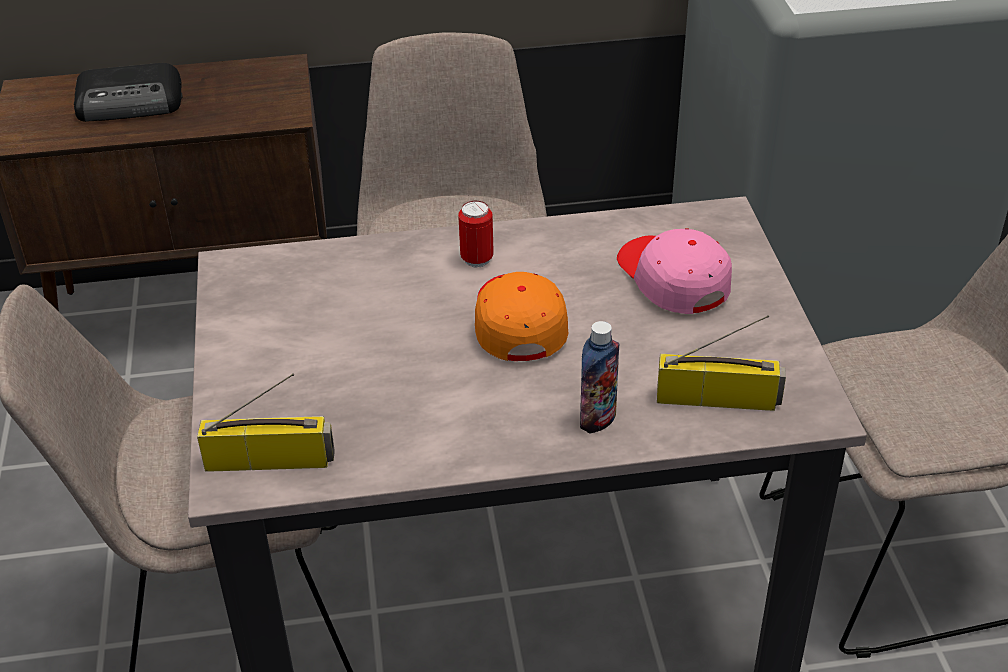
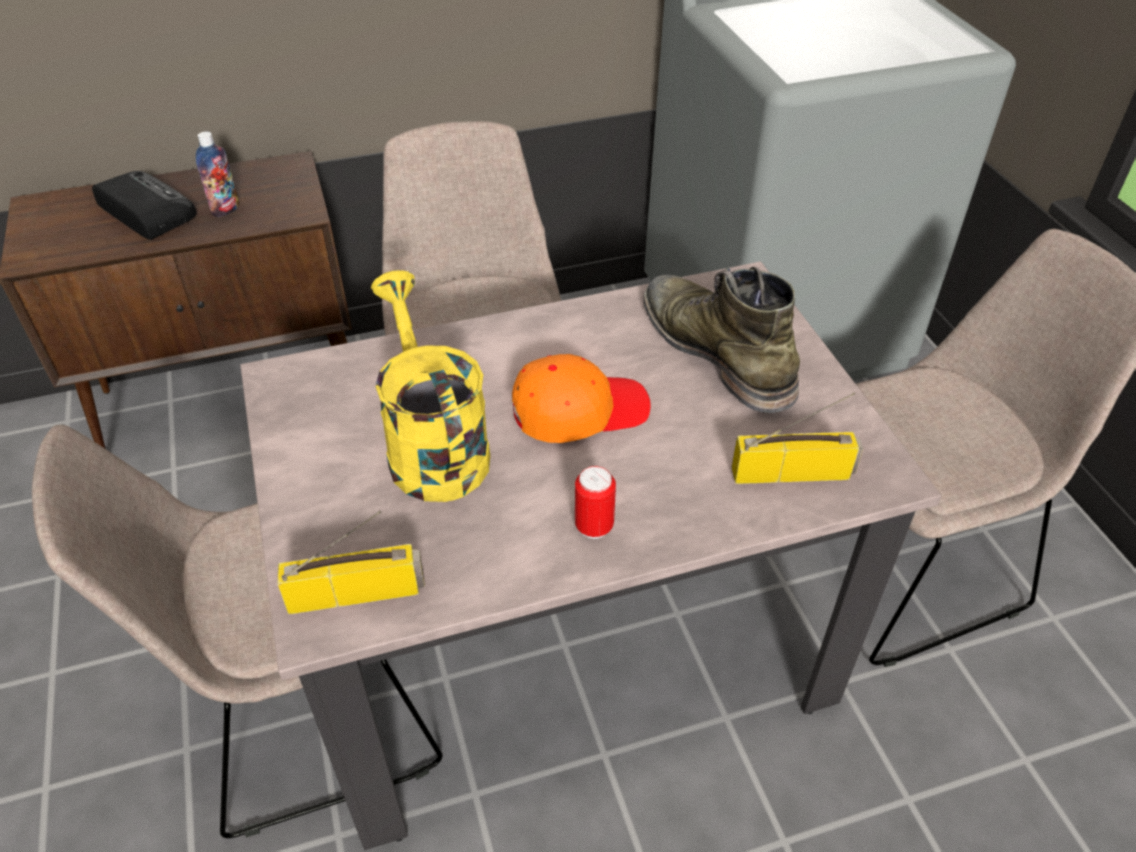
camera: 10 degrees left, 5 degrees up
radio [74,63,183,122] -> radio turned 120 degrees counterclockwise [92,171,197,240]
can [458,201,494,267] -> can moved to [575,466,616,539]
orange cap [475,272,569,361] -> orange cap turned 90 degrees clockwise [512,354,651,443]
bottle [580,321,619,433] -> bottle moved to [196,132,239,217]
pink cap [617,228,732,314] -> green boot [643,267,800,413]
none -> yellow watering can [371,270,490,502]

